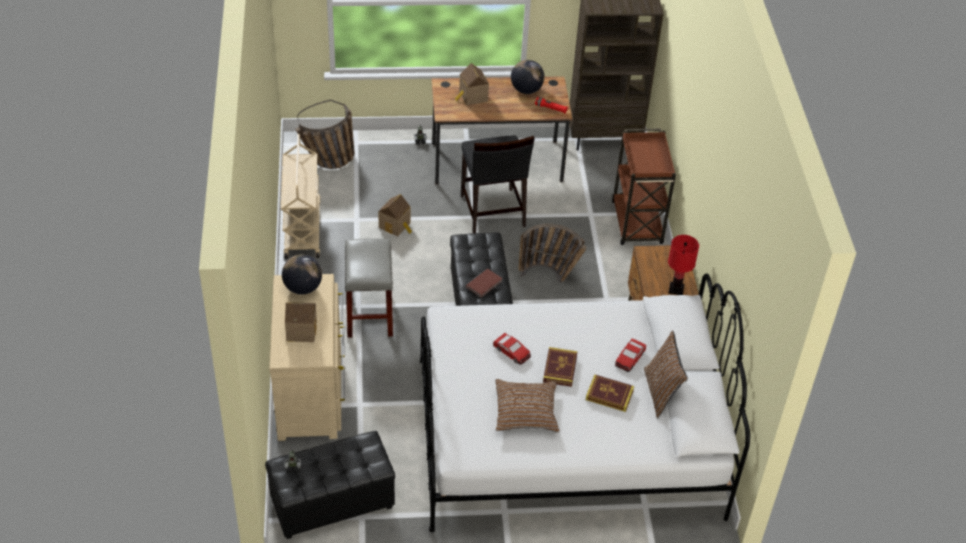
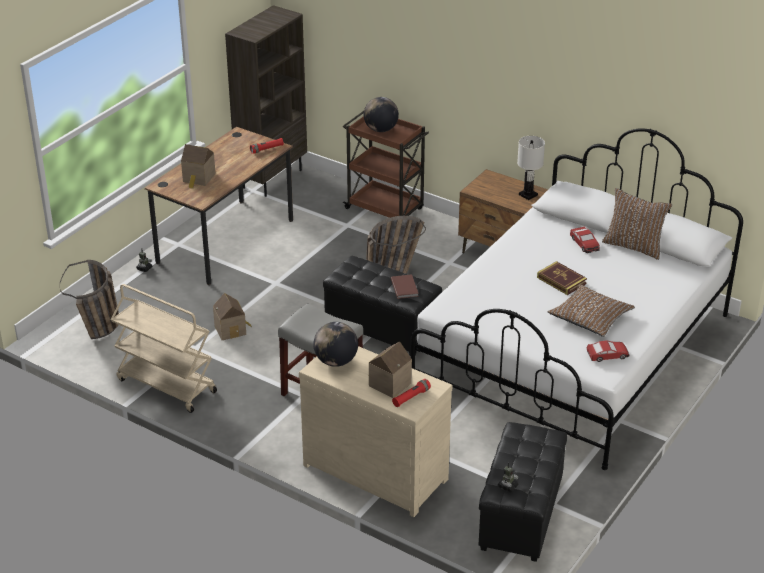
camera: 50 degrees left, 10 degrees down
black chair [461,135,535,233] -> none
toy car [493,333,531,365] -> toy car moved to [586,340,630,362]
globe [511,60,545,94] -> globe moved to [364,97,399,132]
book [586,375,634,412] -> none
red table lamp [668,235,699,295] -> white table lamp [517,136,545,200]
none -> red flashlight [392,379,431,407]

